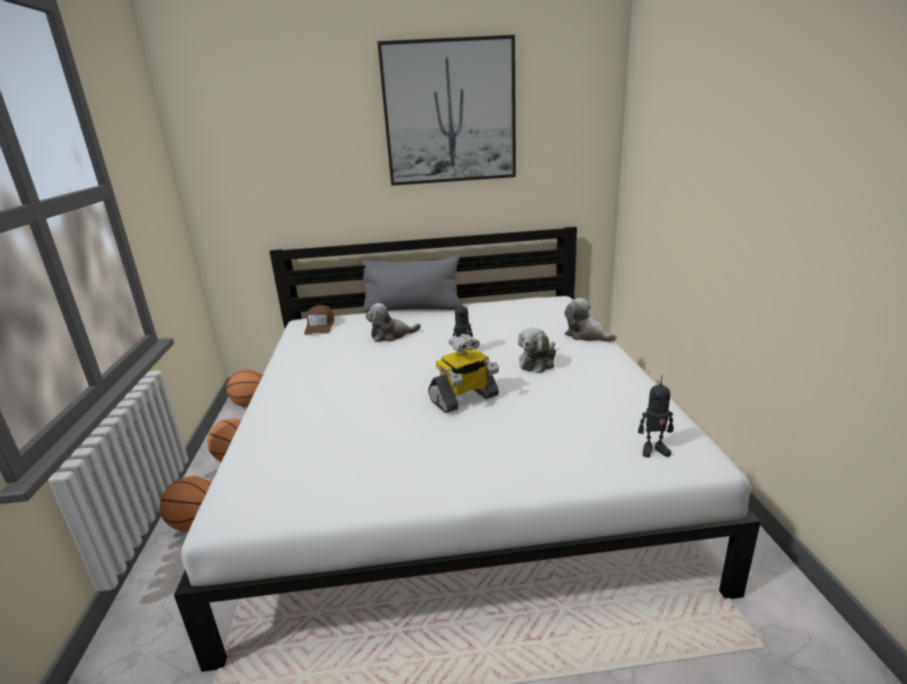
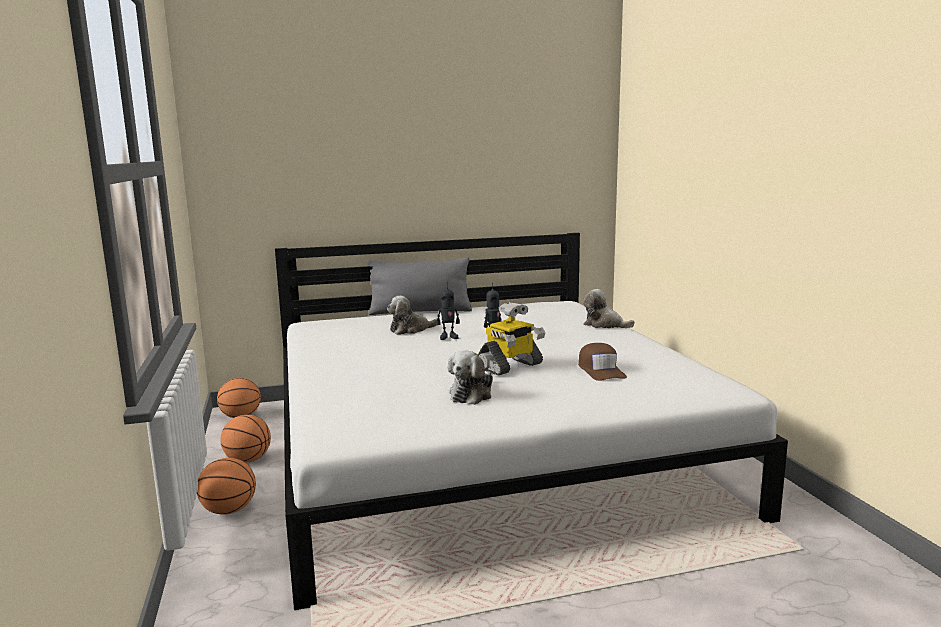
camera: 10 degrees left, 10 degrees down
brown cap [304,305,335,335] -> brown cap moved to [578,343,627,381]
picture [377,35,516,186] -> none
plush toy [518,328,556,373] -> plush toy moved to [448,350,493,405]
toy robot [638,376,674,457] -> toy robot moved to [437,282,460,340]

